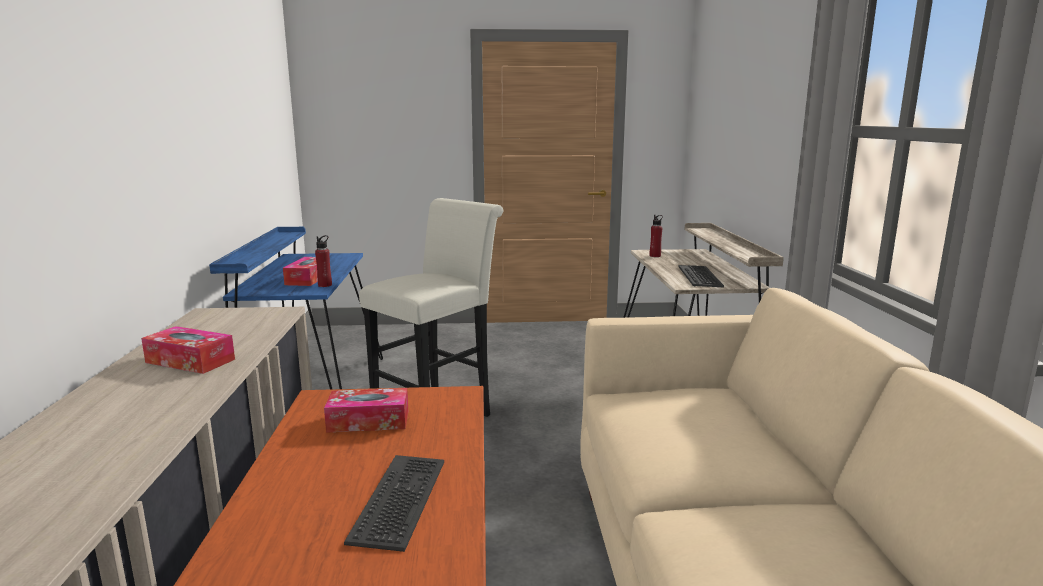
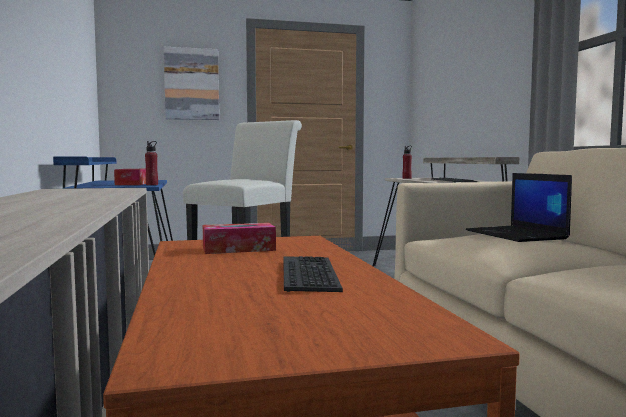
camera: 10 degrees left, 10 degrees down
tissue box [141,326,235,374] -> none
none -> picture [164,47,219,120]
none -> laptop [466,173,572,242]

